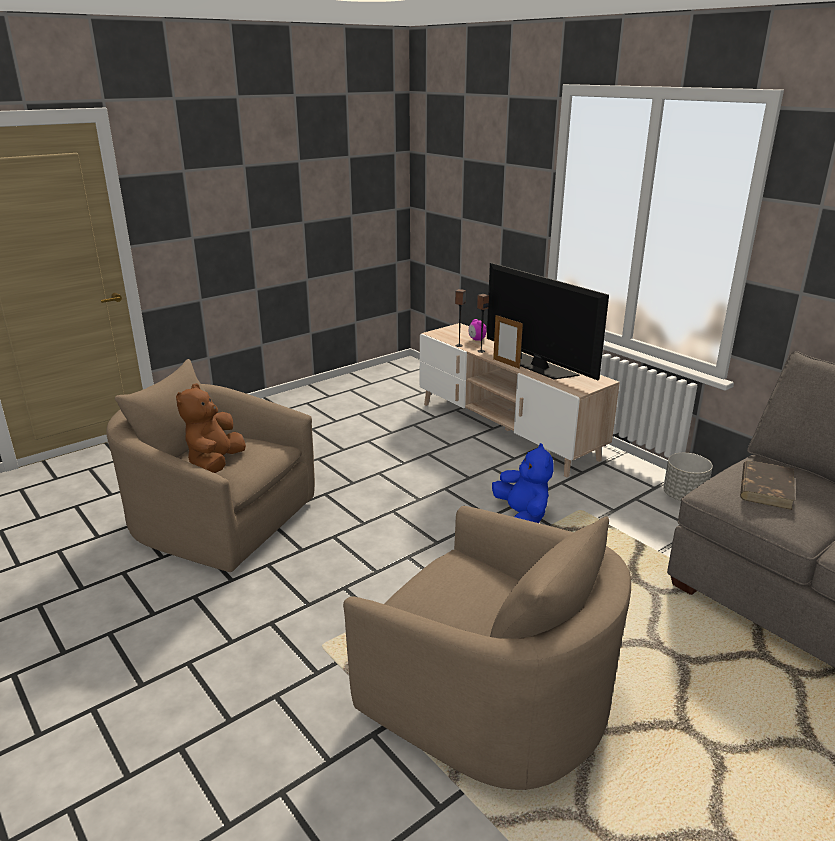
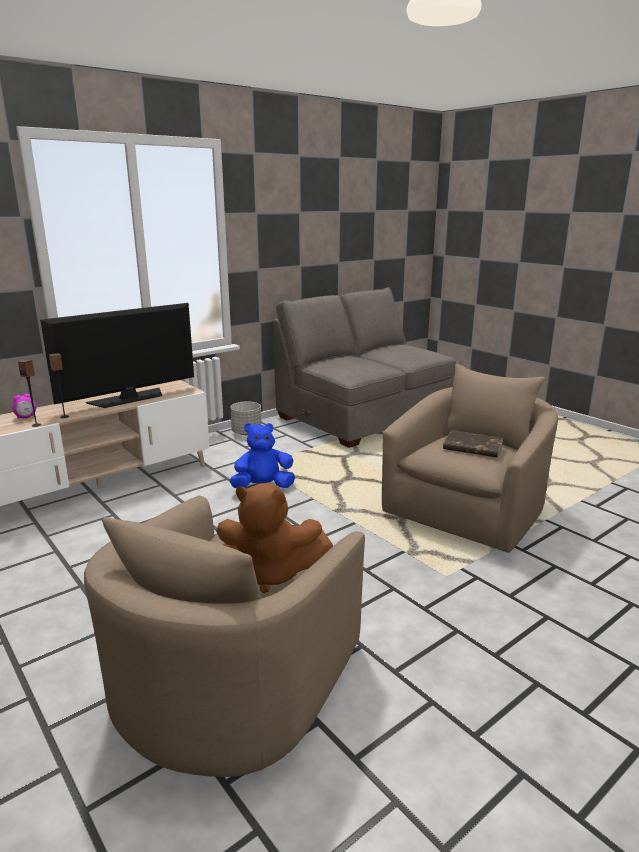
camera: 90 degrees left, 5 degrees down
picture frame [493,315,523,369] -> none
brown book [740,460,795,510] -> brown book moved to [443,430,504,458]

